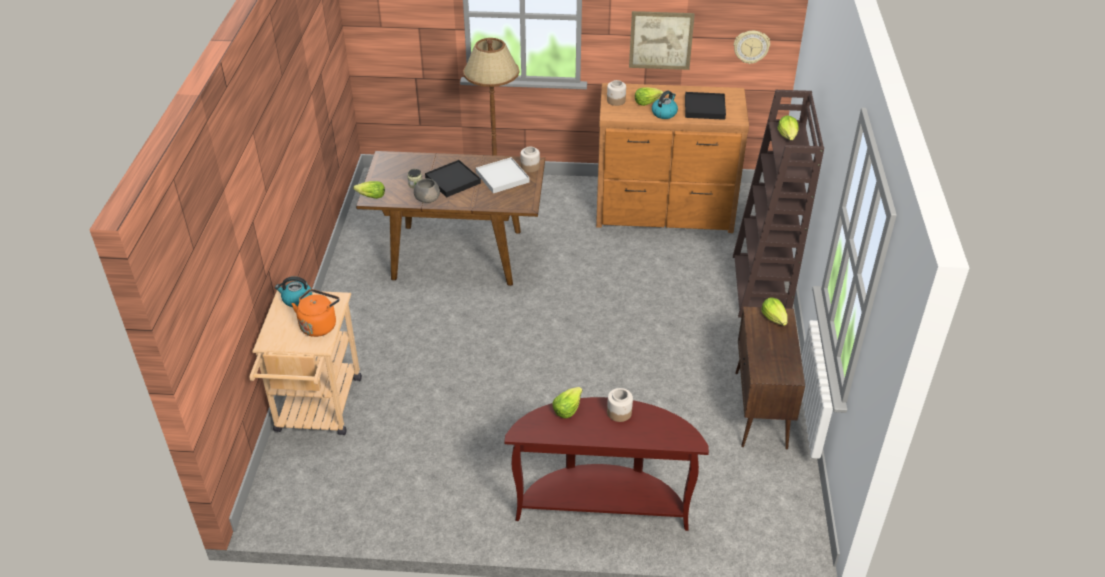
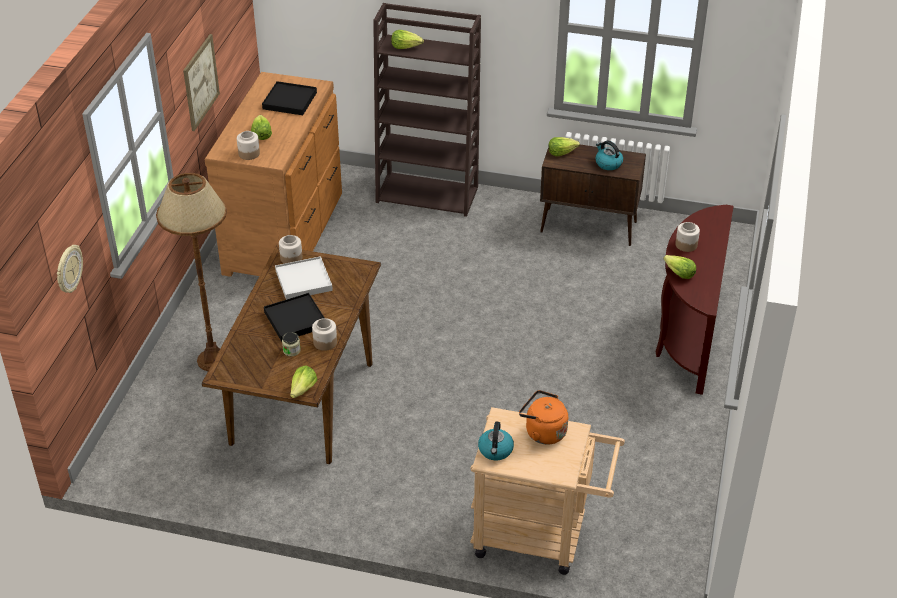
camera: 80 degrees left, 0 degrees up
grey bowl [414,179,440,203] -> jar [312,318,337,351]
kettle [652,91,678,119] -> kettle moved to [595,141,623,170]
wall clock [734,31,770,64] -> wall clock moved to [57,245,83,293]

